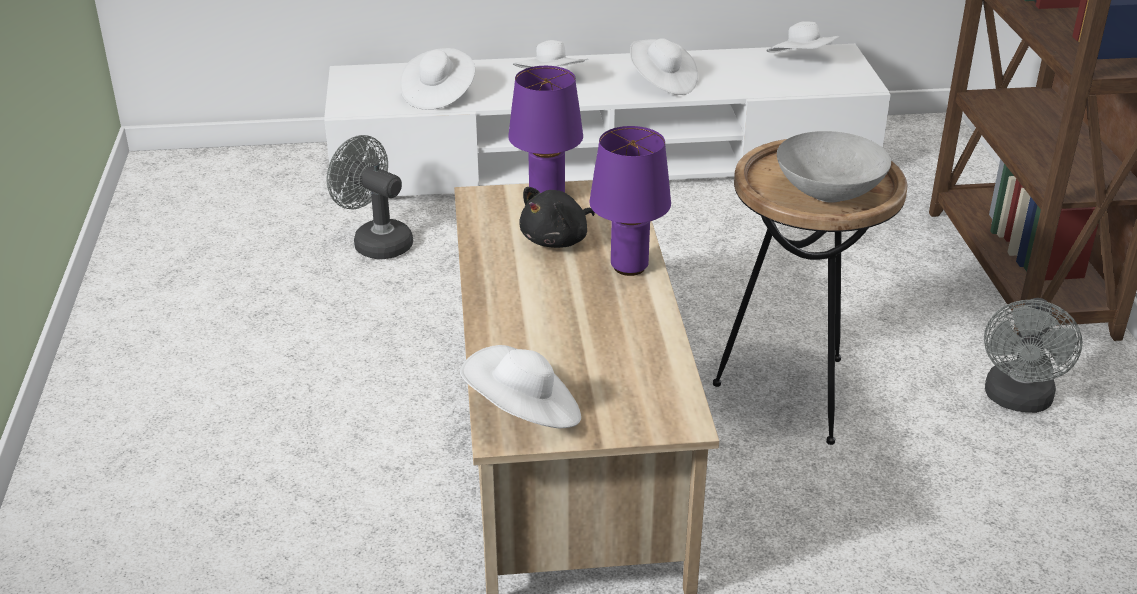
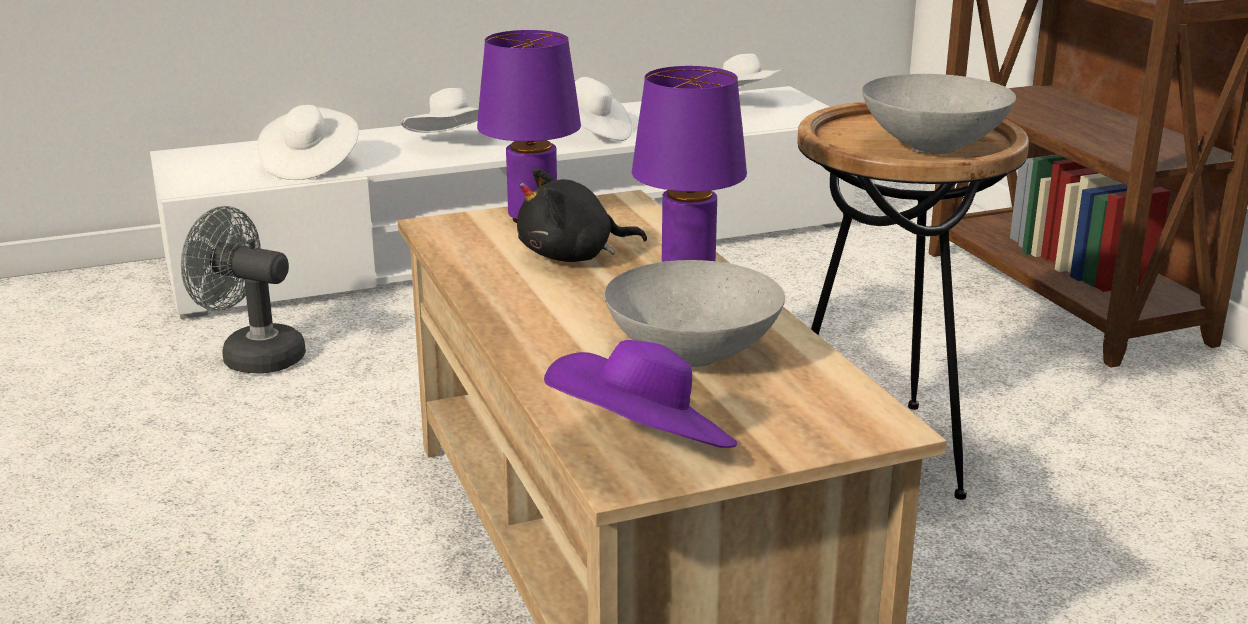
camera: 15 degrees left, 10 degrees down
white hat [460,345,581,428] -> purple hat [544,340,737,448]
black plush toy [519,187,595,248] -> black plush toy turned 45 degrees clockwise [517,168,647,262]
grey fan [984,298,1083,413] -> none
none -> grey bowl [604,260,785,367]

